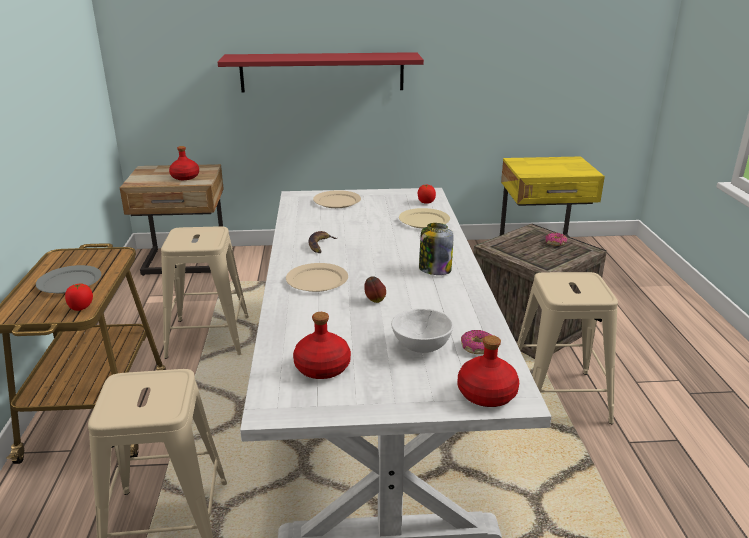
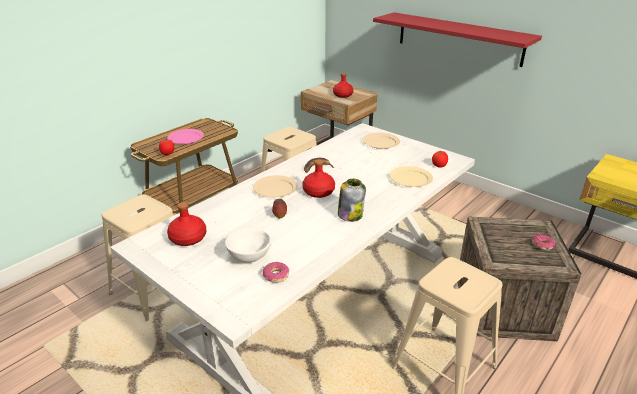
camera: 45 degrees right, 5 degrees up
grey plate [36,265,101,294] -> pink plate [167,129,204,144]
red bottle [458,335,519,407] -> red bottle moved to [302,159,335,198]

